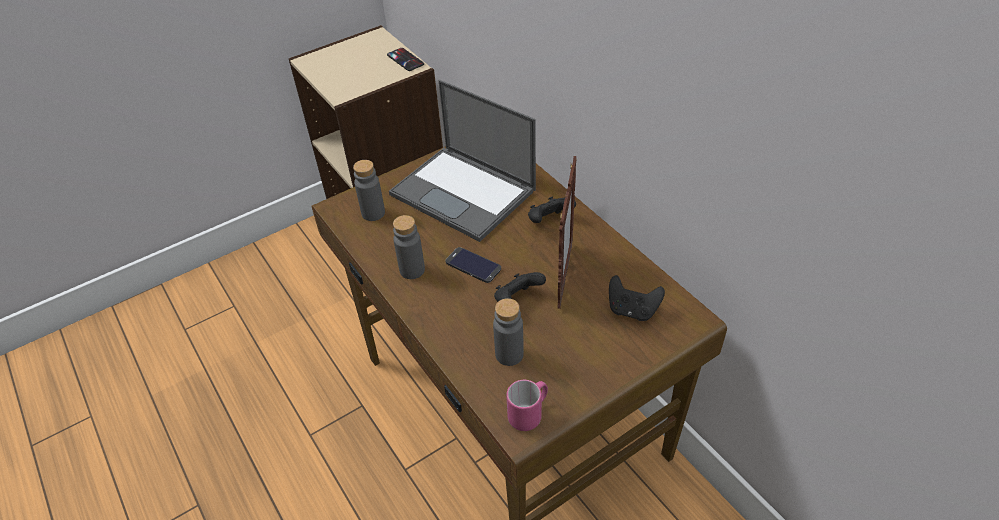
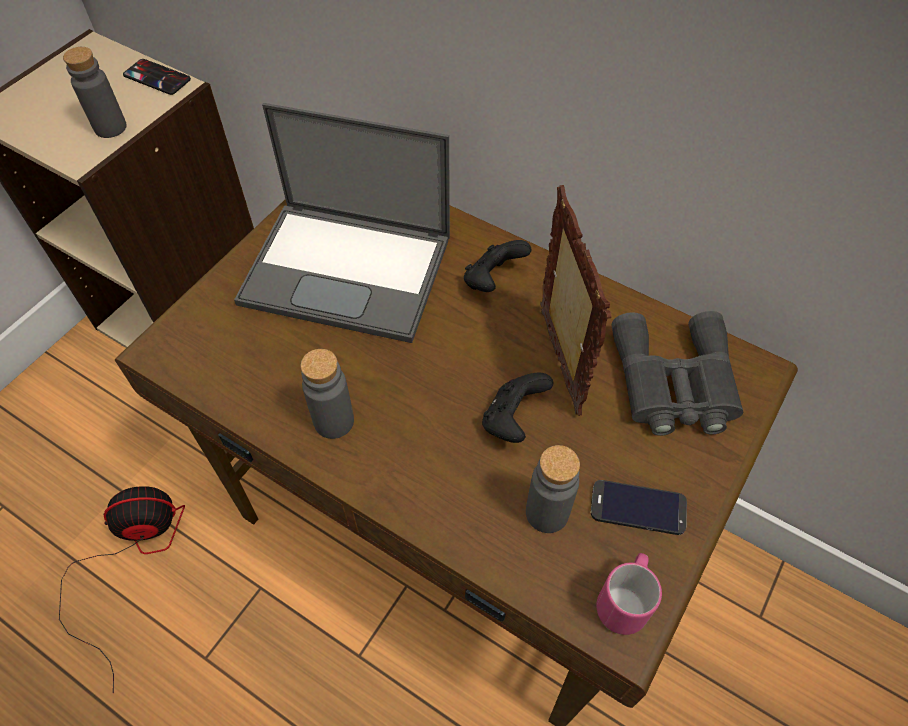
camera: 25 degrees left, 10 degrees up
grey bottle [353,160,385,221] -> grey bottle moved to [63,47,127,138]
phone [445,247,501,283] -> phone moved to [591,480,687,535]
black game controller [609,275,665,321] -> grey binoculars [612,311,744,436]
none -> fan [59,486,185,693]

